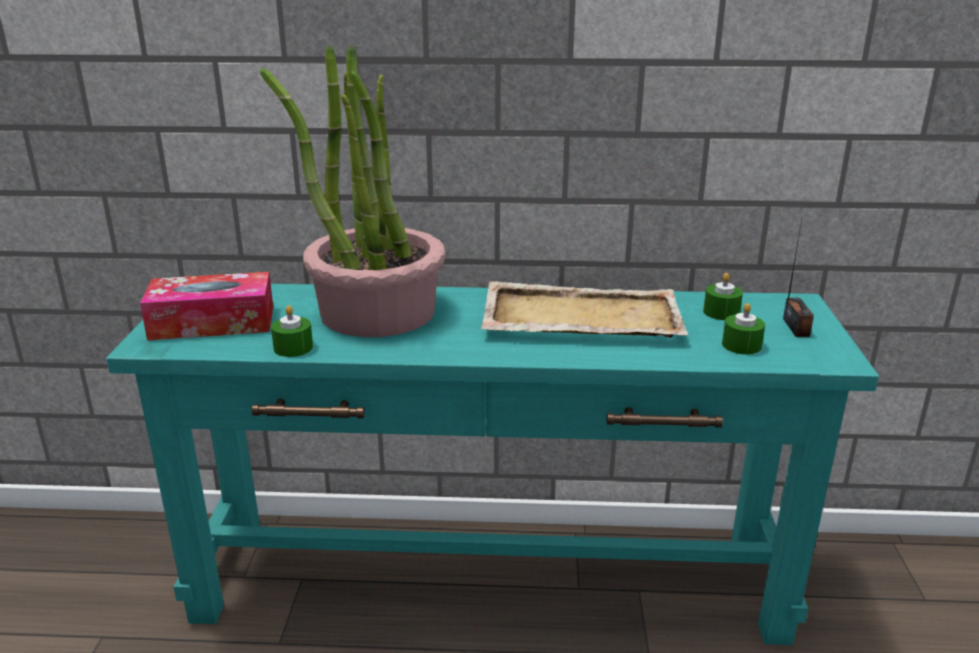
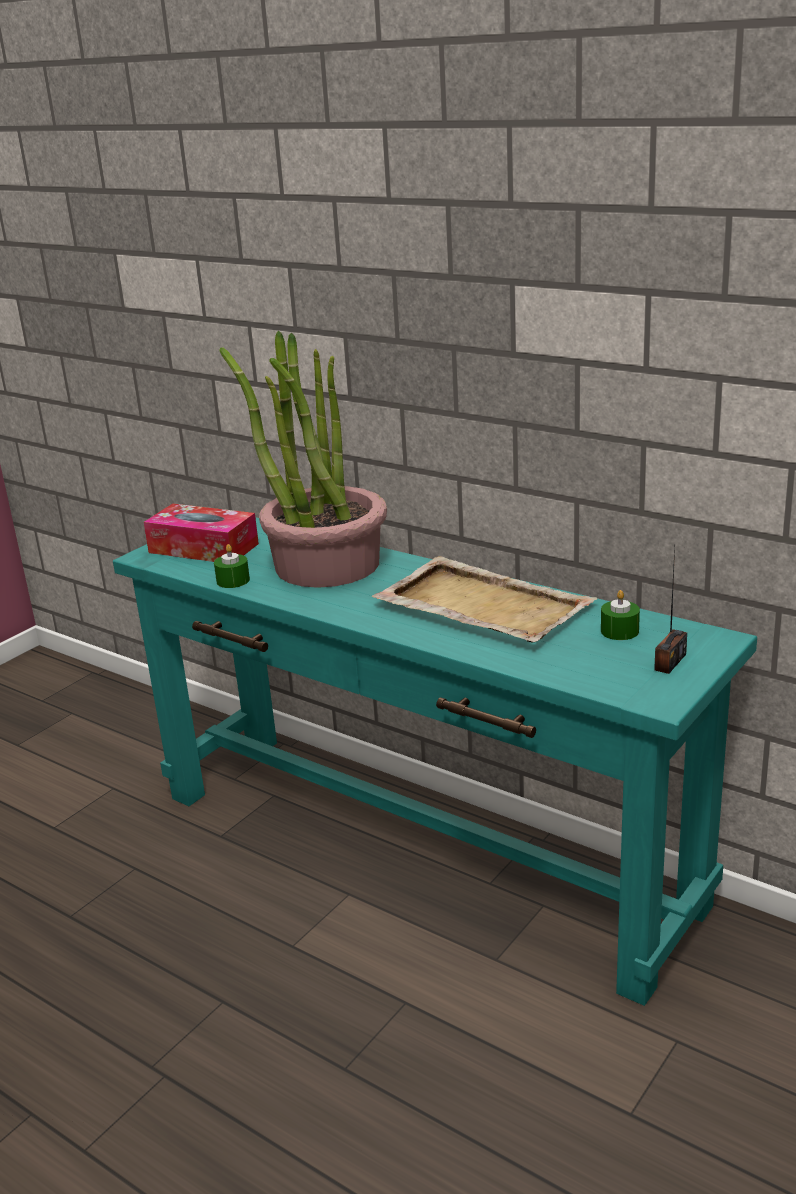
camera: 35 degrees right, 0 degrees up
green candle [722,303,765,354] -> none

